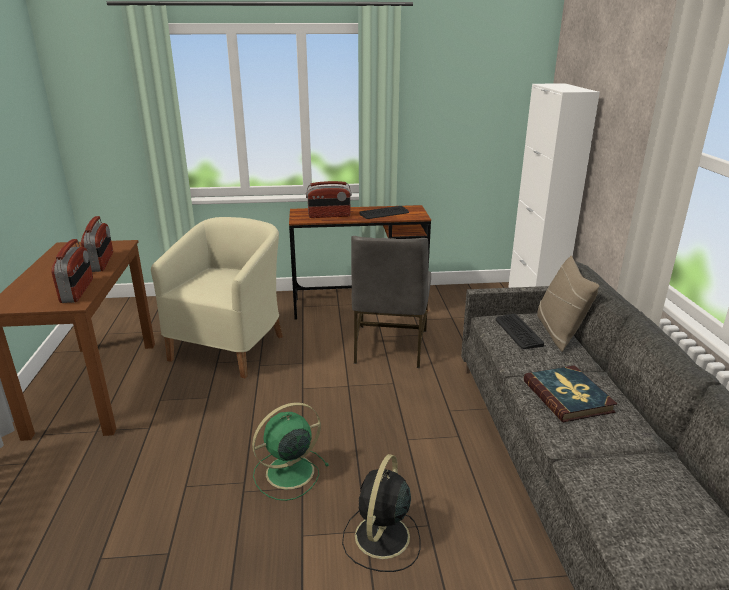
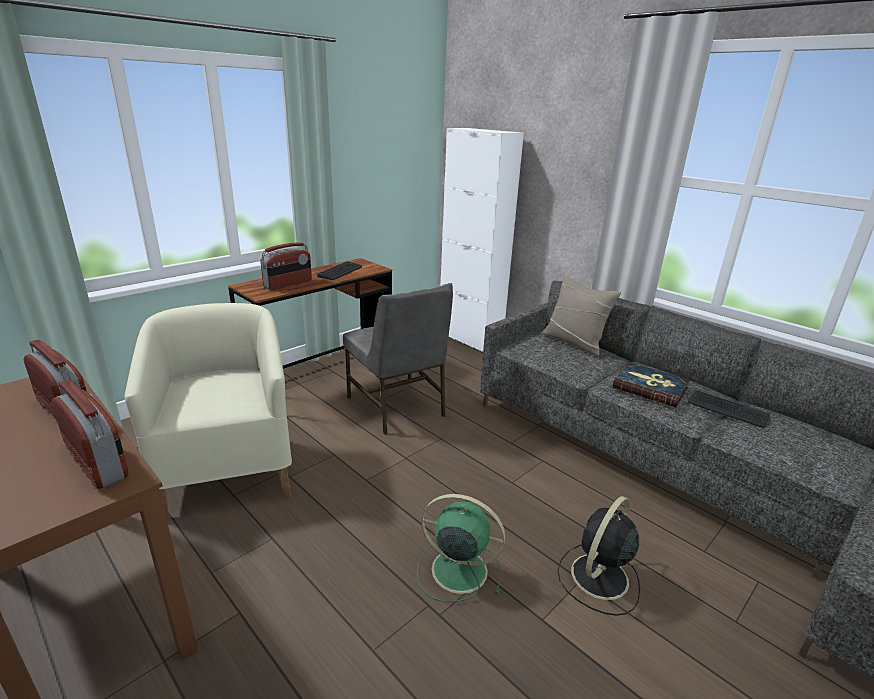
camera: 40 degrees left, 0 degrees up
green fan [252,402,329,501] -> green fan turned 90 degrees clockwise [417,494,505,602]
black fan [342,454,420,572] -> black fan turned 60 degrees clockwise [557,496,640,616]
keyboard [496,314,544,349] -> keyboard moved to [688,390,770,428]

